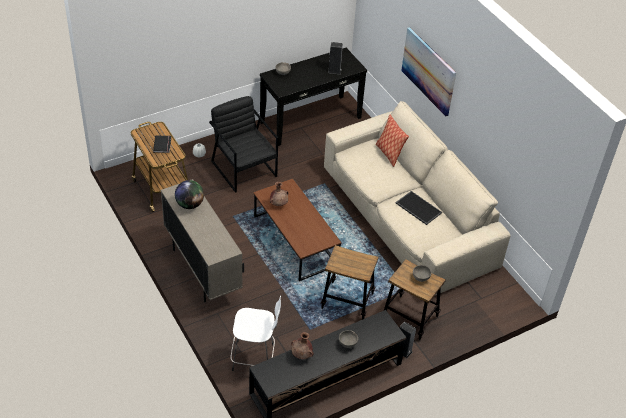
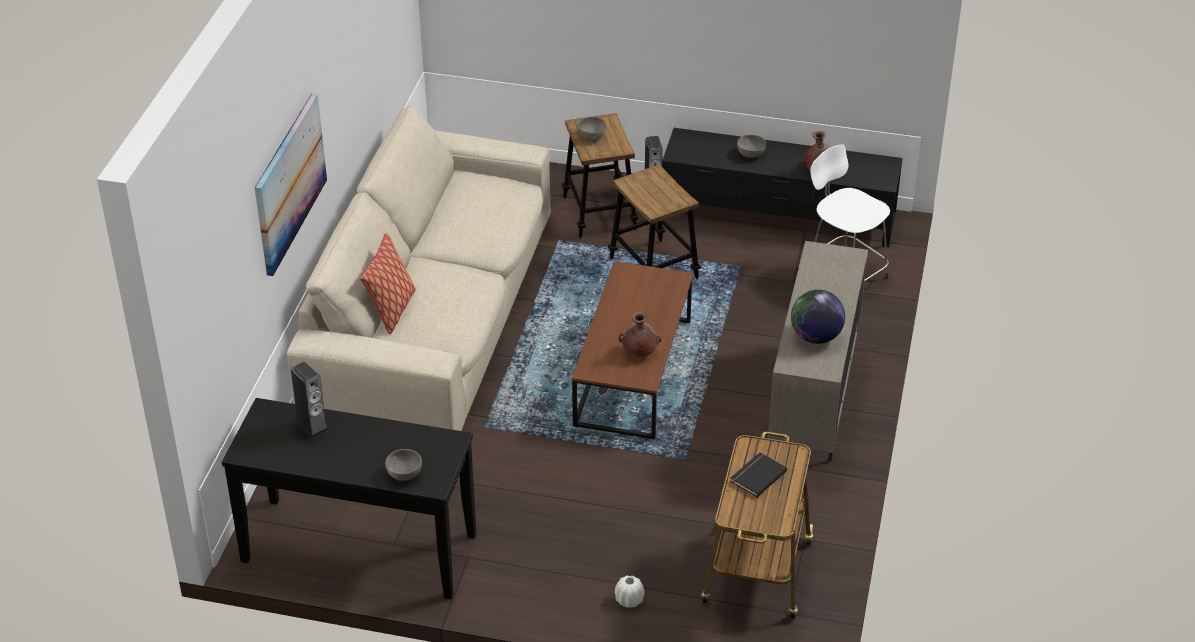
camera: 135 degrees left, 5 degrees down
black armchair [209,96,278,193] -> none
tray [396,191,442,225] -> none

